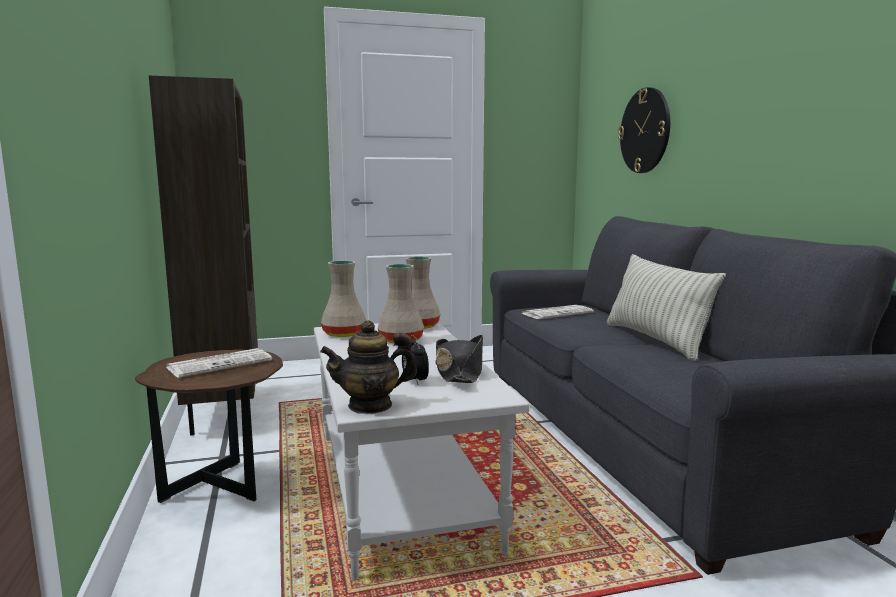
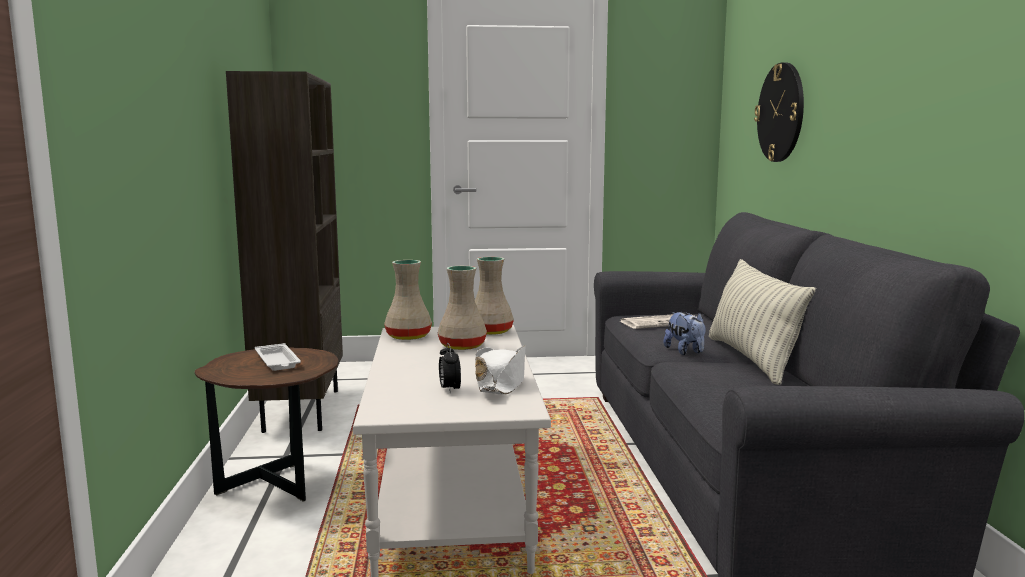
camera: 10 degrees right, 0 degrees up
newspaper [166,348,272,378] -> white tray [255,343,301,371]
teapot [320,320,417,414] -> none
black hat [435,335,483,383] -> white hat [475,345,526,395]
none -> plush toy [664,312,706,355]

